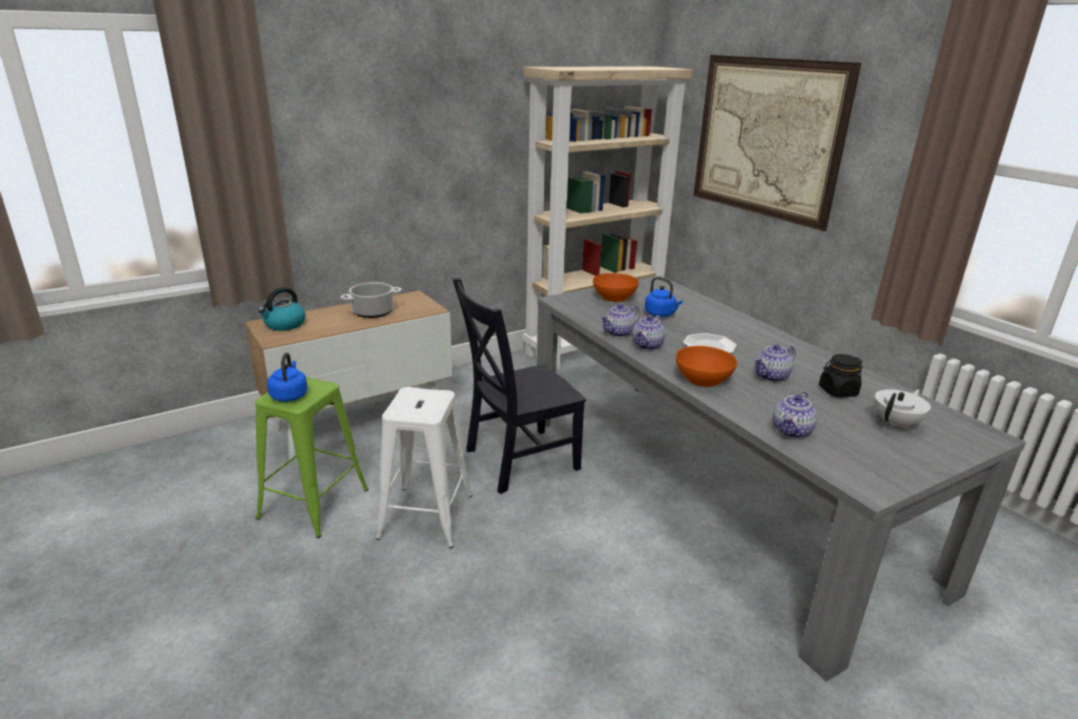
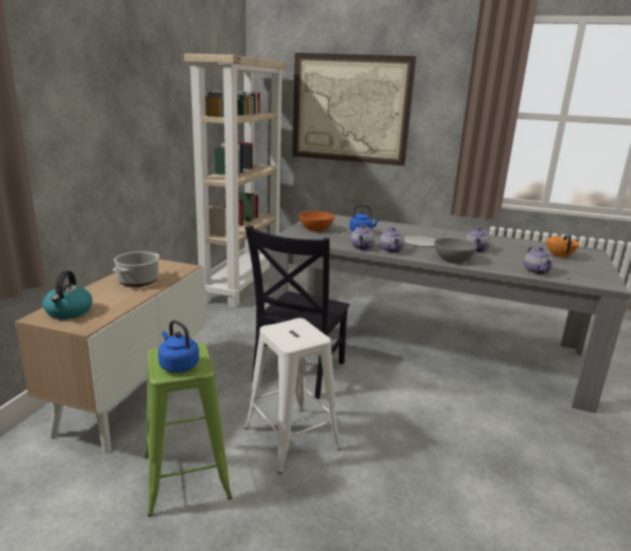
camera: 40 degrees left, 5 degrees down
orange bowl [676,346,737,387] -> grey bowl [434,238,477,263]
black jar [819,354,863,398] -> none
white teapot [874,389,931,430] -> orange teapot [547,235,579,258]

